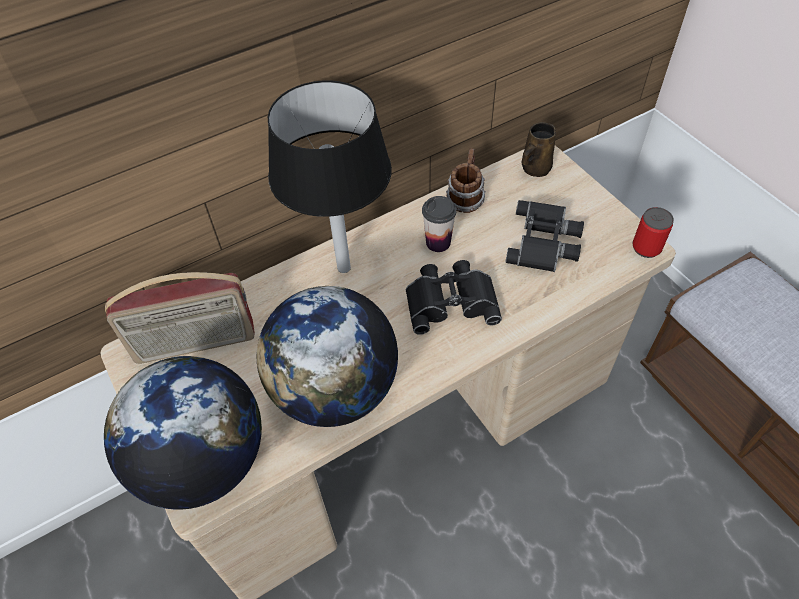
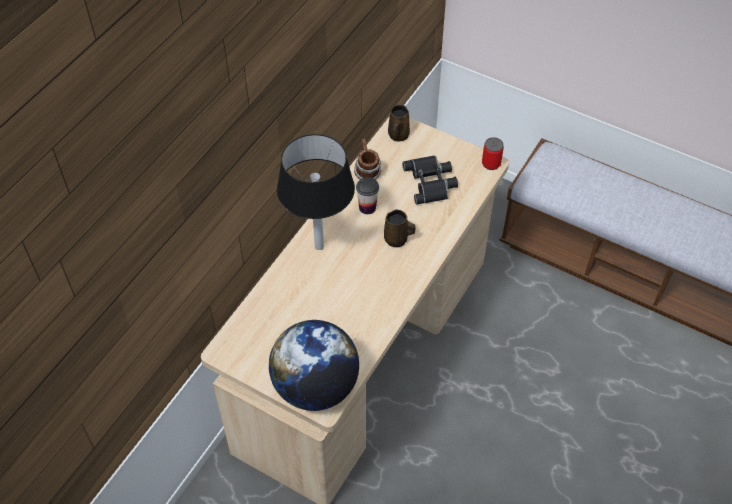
camera: 30 degrees left, 0 degrees up
radio [105,272,255,364] -> none
globe [257,286,398,427] -> none
black binoculars [406,260,502,335] -> brown mug [384,209,415,247]

